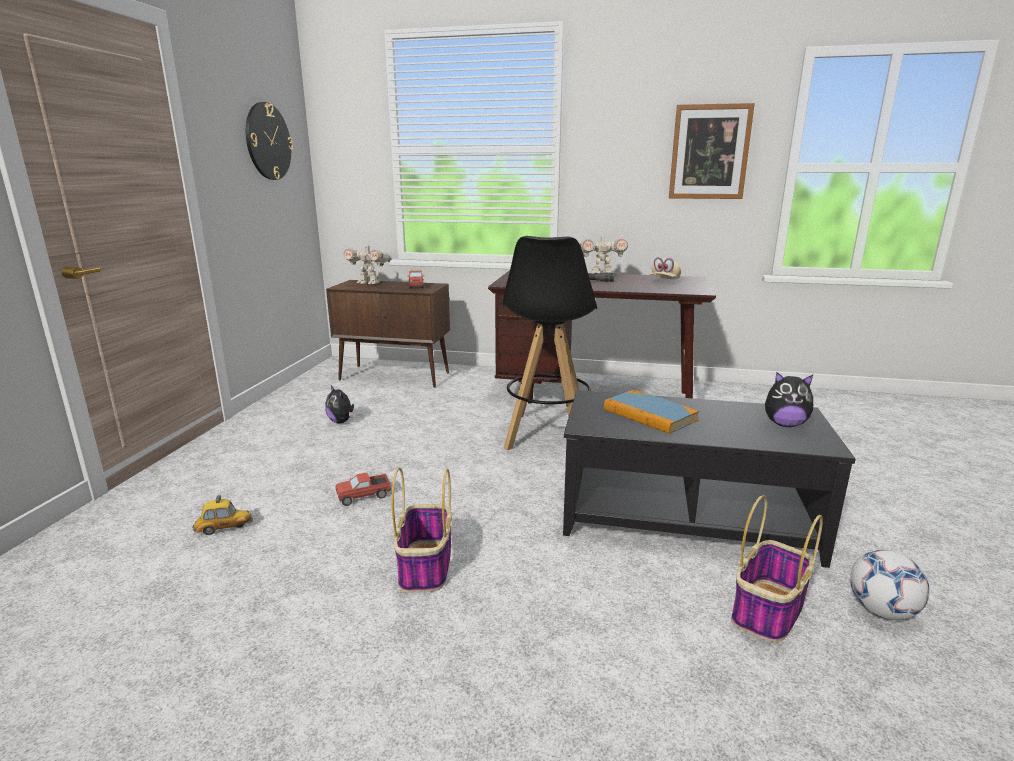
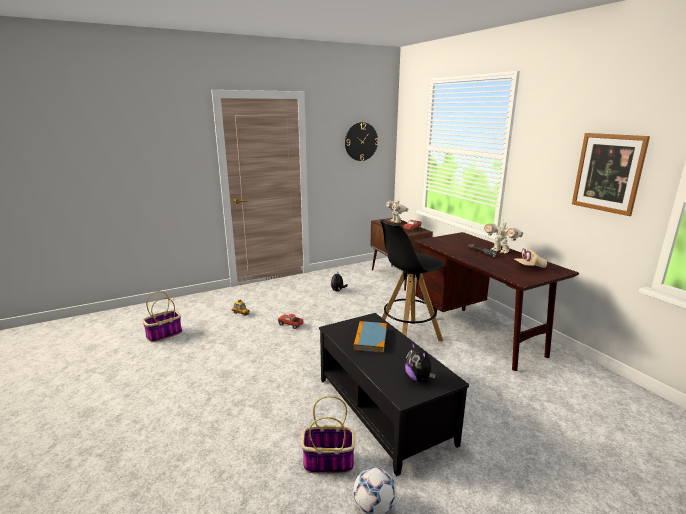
camera: 50 degrees right, 0 degrees up
basket [391,467,452,593] -> basket moved to [142,291,182,342]

